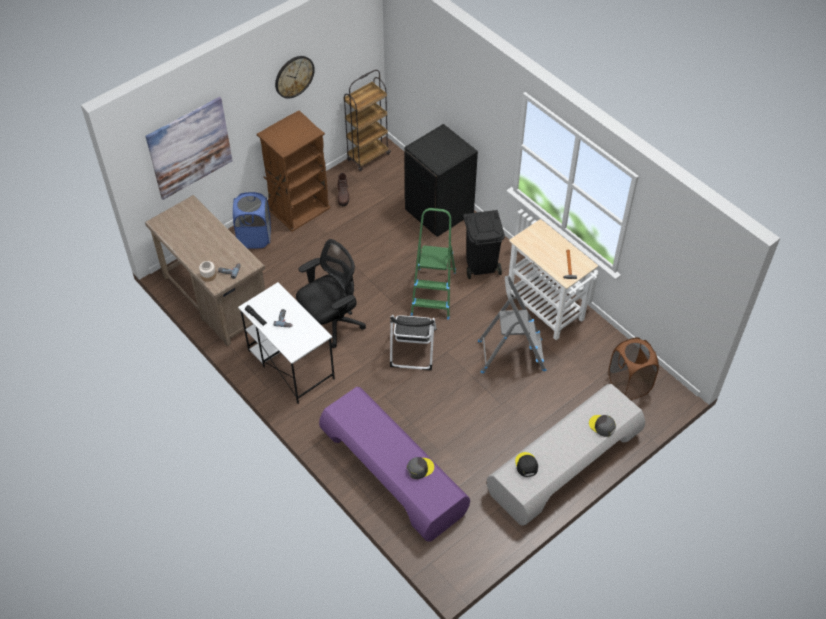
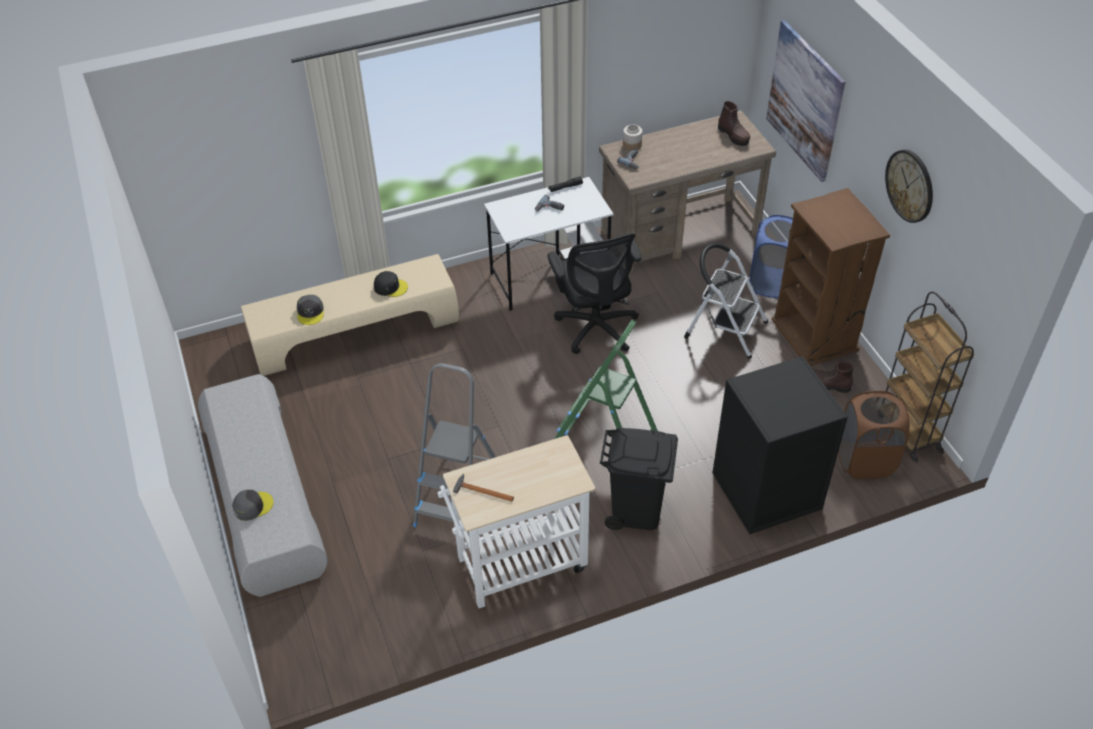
camera: 110 degrees right, 5 degrees down
purple bench [319,387,470,542] -> beige bench [241,254,459,376]
step ladder [390,315,437,370] -> step ladder moved to [684,243,768,359]
black cap [515,452,538,477] -> black cap moved to [374,271,408,297]
brown laundry basket [609,337,659,400] -> brown laundry basket moved to [838,391,910,479]
none -> brown boot [718,101,750,146]

